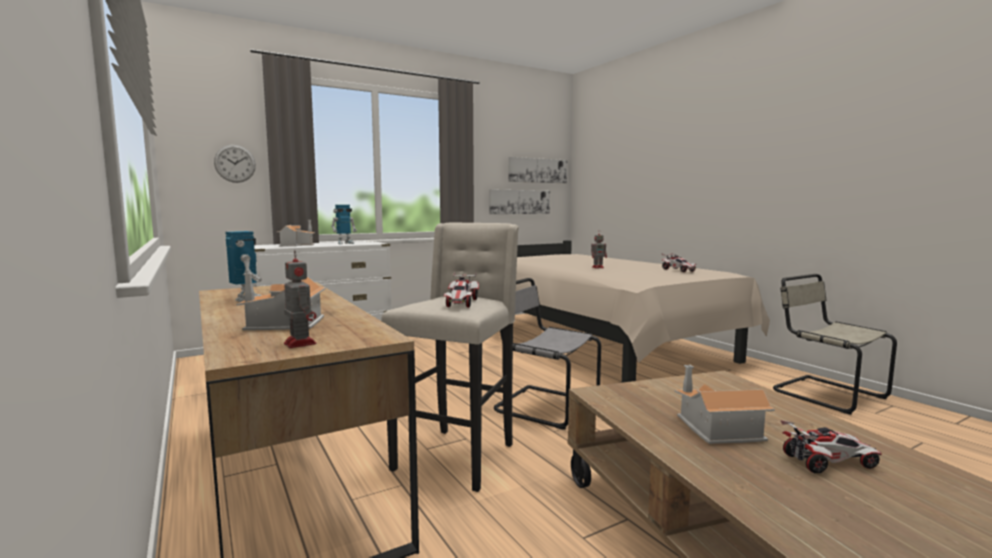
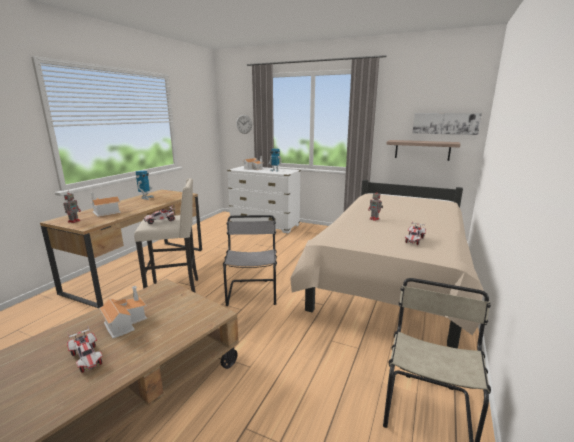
camera: 55 degrees right, 10 degrees up
picture [489,189,550,214] -> shelf [386,140,461,161]

